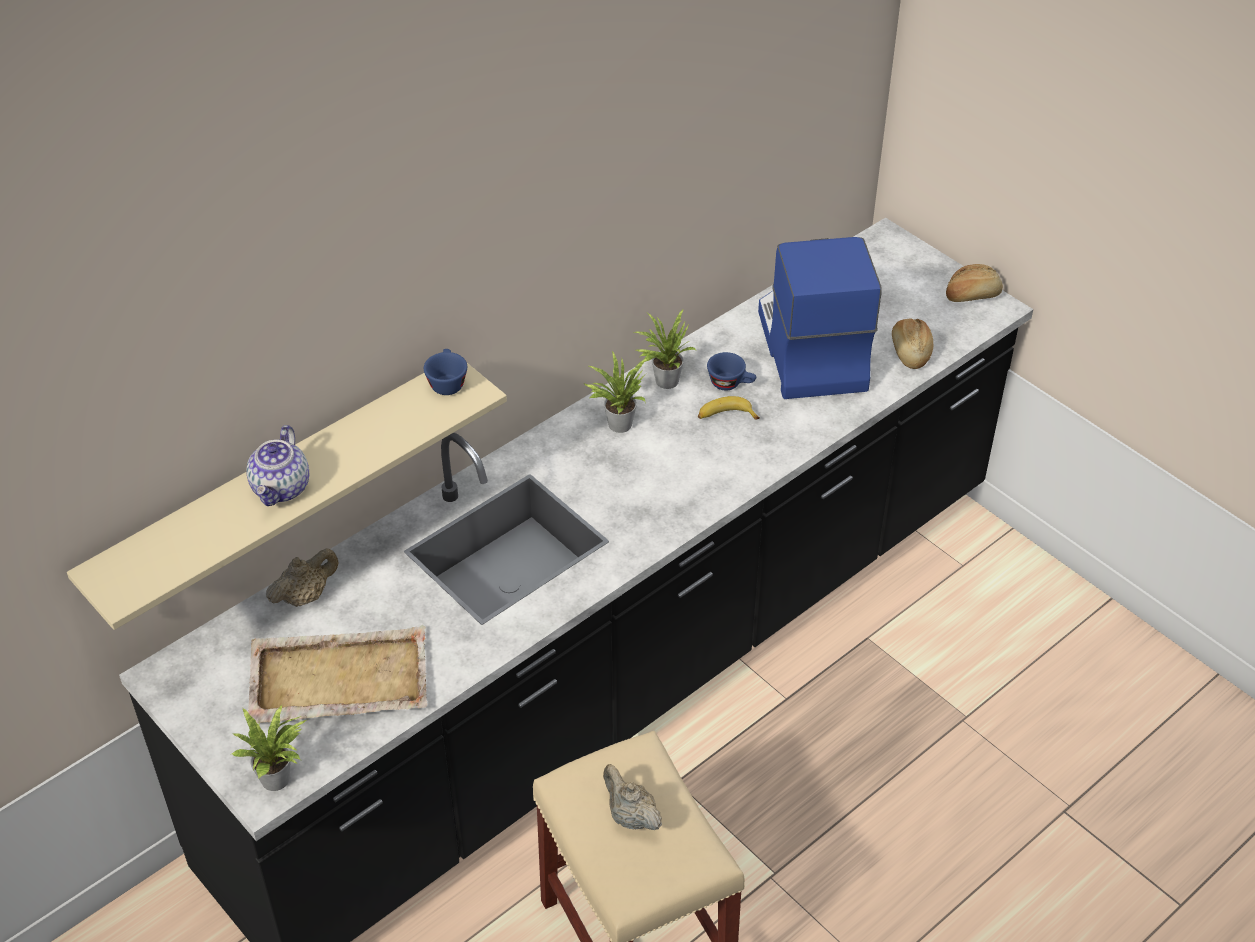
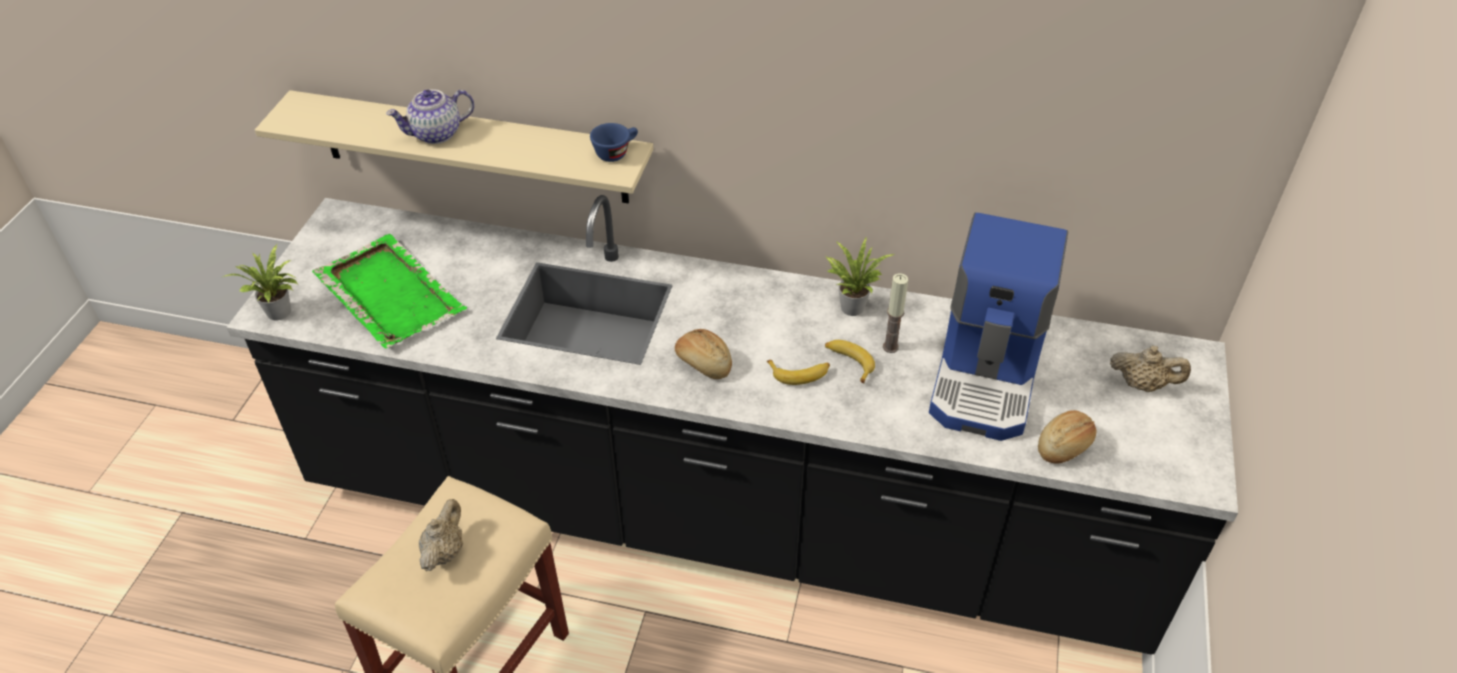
camera: 55 degrees right, 0 degrees up
beige tray [248,625,427,723] -> green tray [312,234,467,348]
beige teapot [266,548,339,607] -> beige teapot moved to [1110,346,1191,392]
potted plant [584,350,649,433] -> none
blue cup [707,352,756,390] -> candle [883,273,908,353]
coffee machine [758,237,882,399] -> coffee machine turned 150 degrees clockwise [929,212,1068,441]
bread [946,264,1003,302] -> bread moved to [675,329,732,379]
none -> banana [767,360,830,385]

